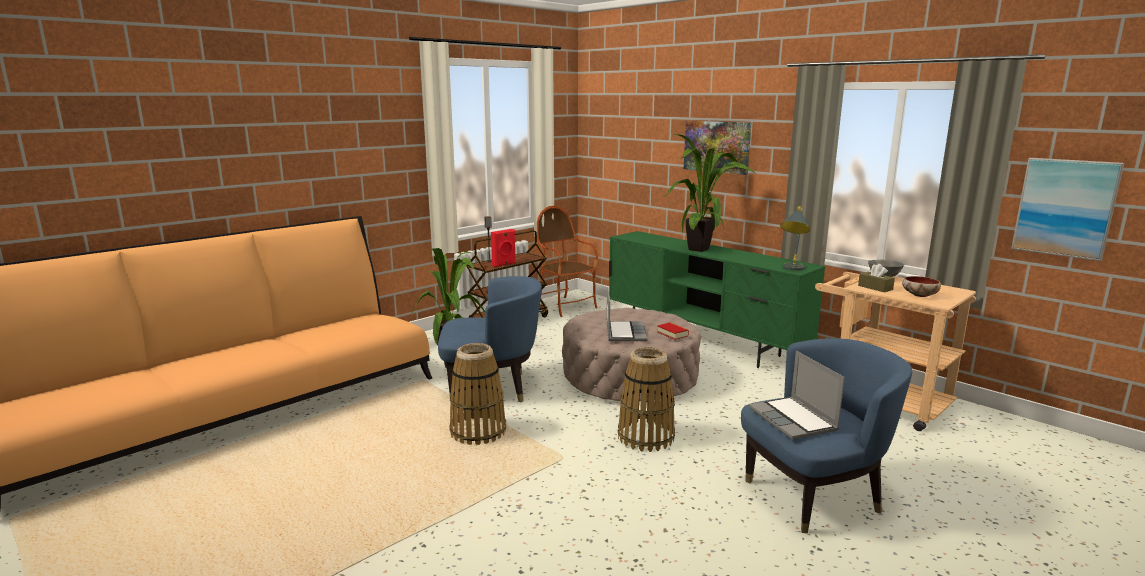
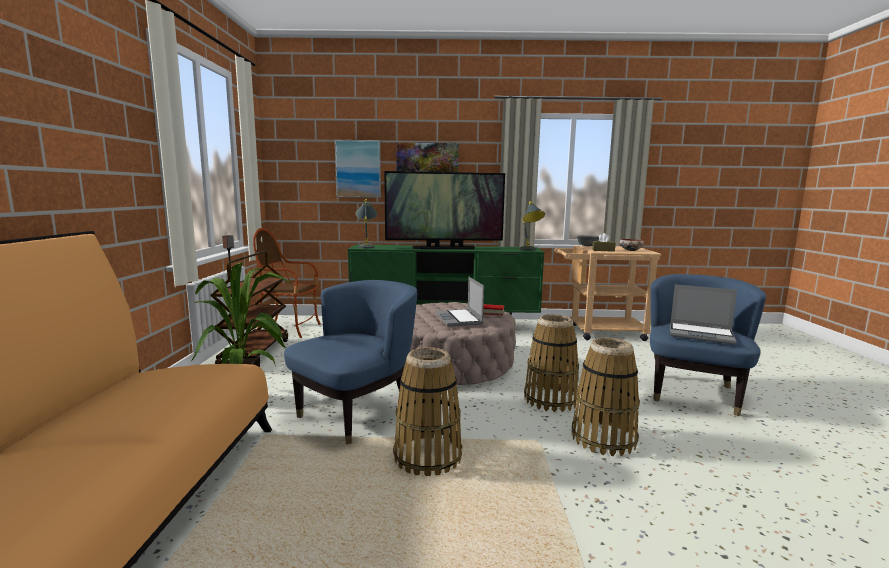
camera: 45 degrees left, 5 degrees down
red speaker [491,229,516,267] -> none
laptop [606,287,648,341] -> laptop turned 150 degrees counterclockwise [436,276,484,326]
potted plant [665,134,755,252] -> television [384,171,505,249]
picture [1011,158,1124,261] -> picture moved to [335,140,381,198]
none -> grey table lamp [356,199,377,248]
none -> basket [572,338,640,456]

